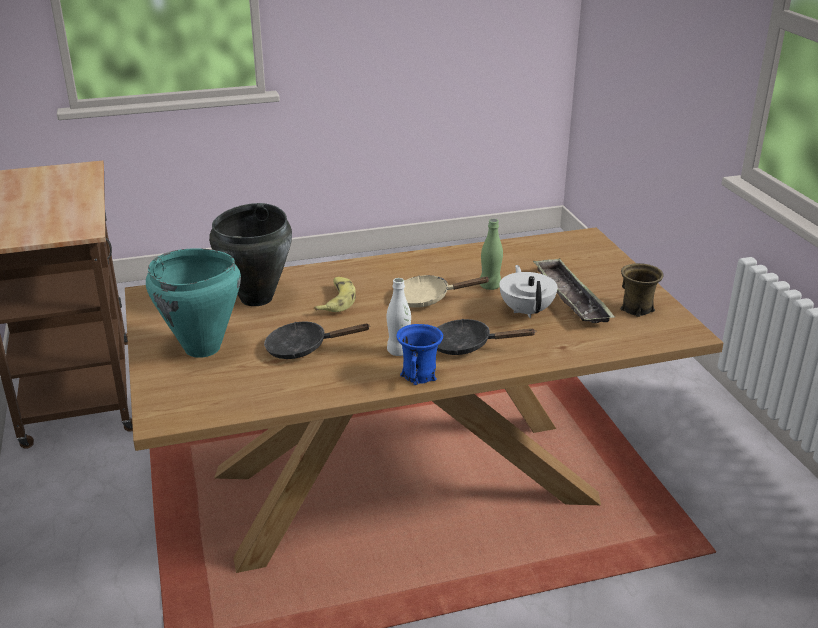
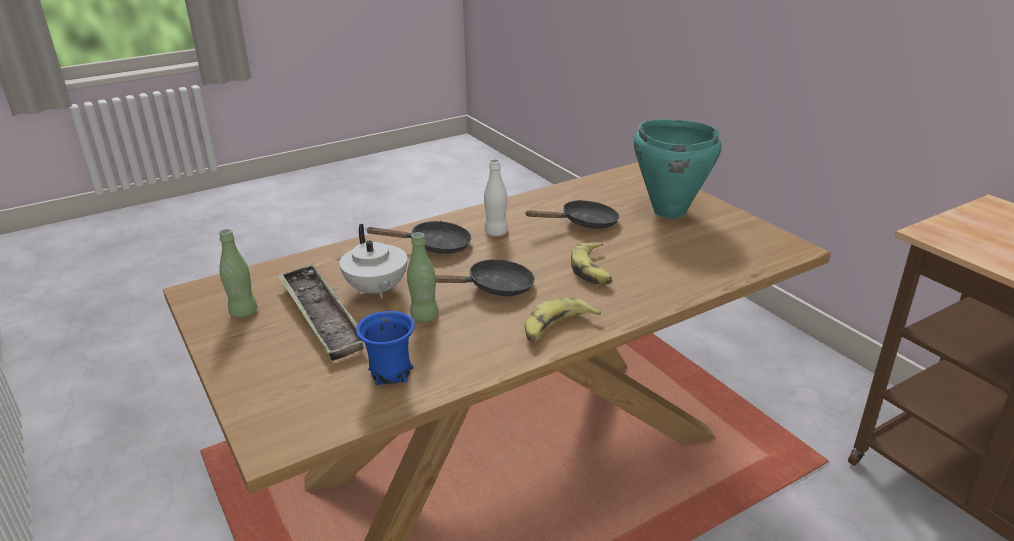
camera: 165 degrees right, 0 degrees up
black cooking pot [209,203,292,306] -> none
blue mug [396,324,443,385] -> blue mug moved to [356,311,414,385]
beige frying pan [404,275,489,308] -> black frying pan [435,259,535,296]
brown mug [620,263,664,317] -> green bottle [219,229,257,318]
none -> banana [525,298,601,342]

